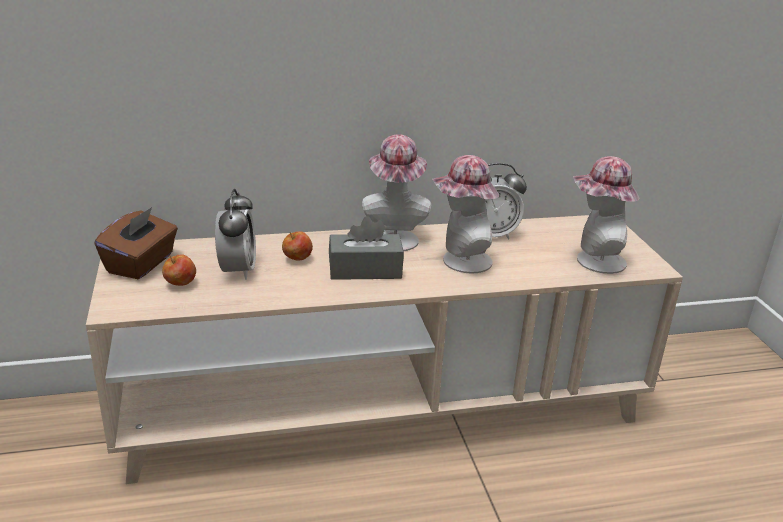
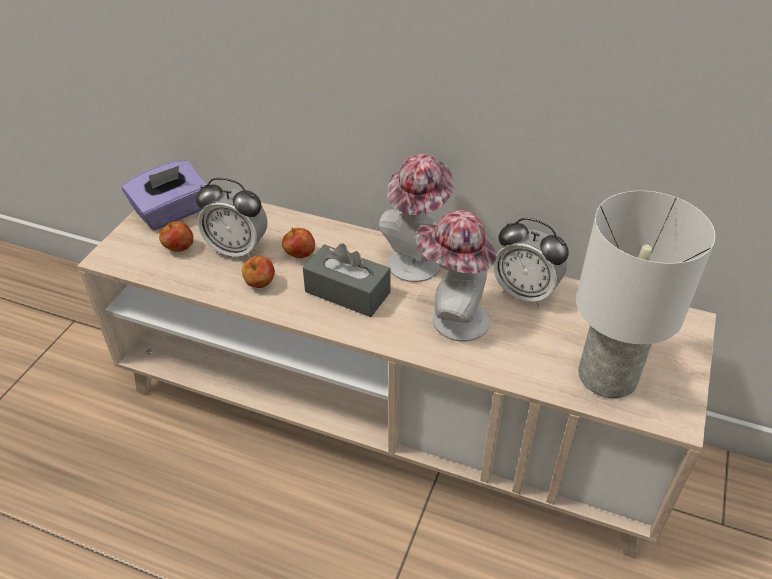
camera: 35 degrees right, 15 degrees up
brown tissue box [94,207,178,279] -> purple tissue box [122,160,207,230]
alarm clock [215,189,256,280] -> alarm clock turned 75 degrees clockwise [196,178,267,259]
hat [573,156,639,274] -> white table lamp [576,191,715,398]
none -> apple [242,256,275,288]

